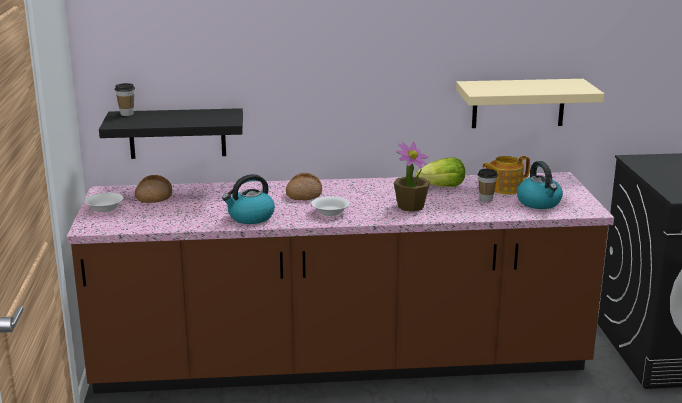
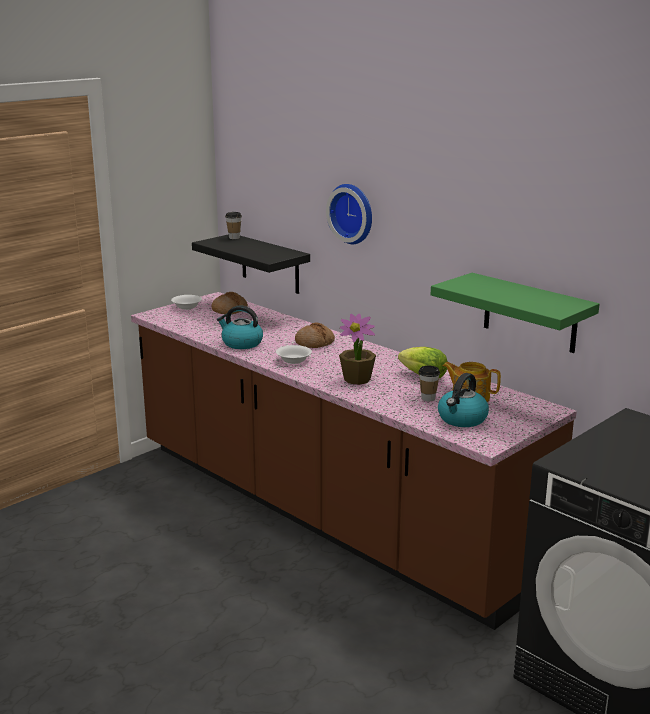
camera: 50 degrees right, 0 degrees up
beige shelf [456,79,604,128] -> green shelf [431,273,599,353]
none -> wall clock [326,184,372,244]

